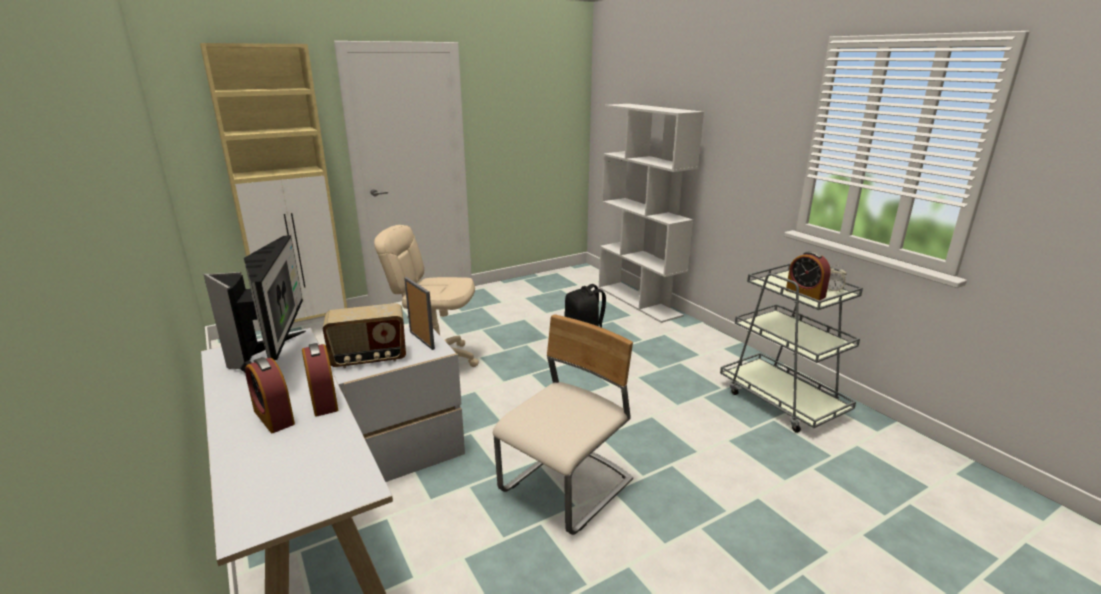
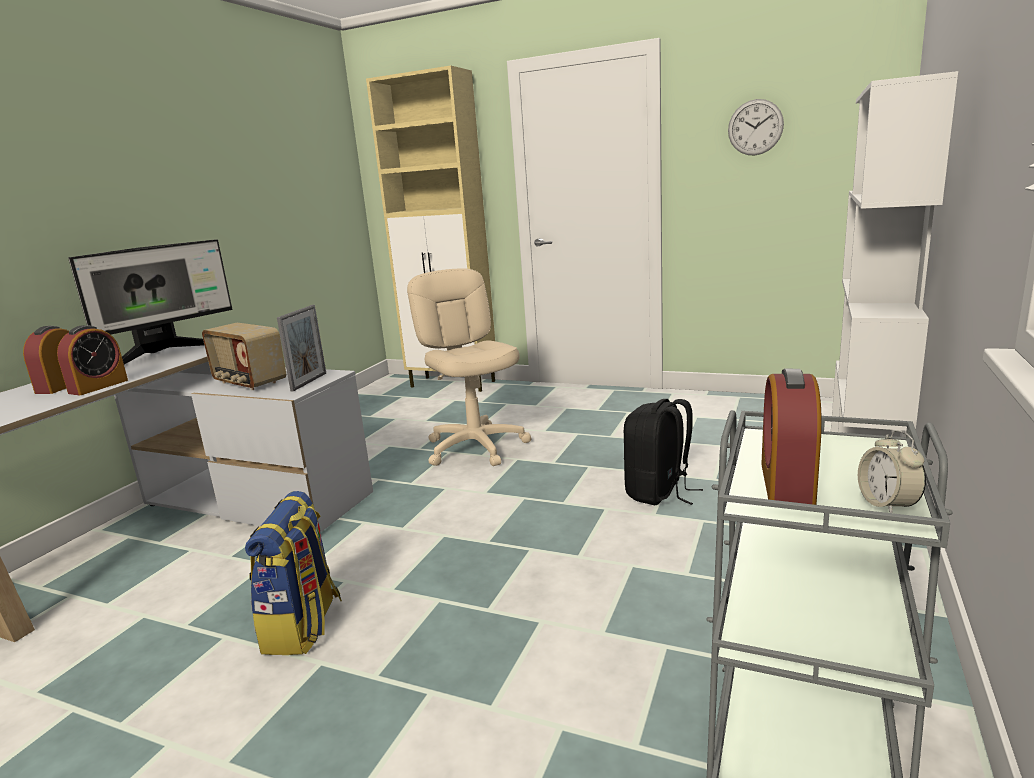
camera: 55 degrees right, 5 degrees down
beige chair [493,314,633,535] -> backpack [245,491,342,655]
none -> wall clock [728,99,784,155]

